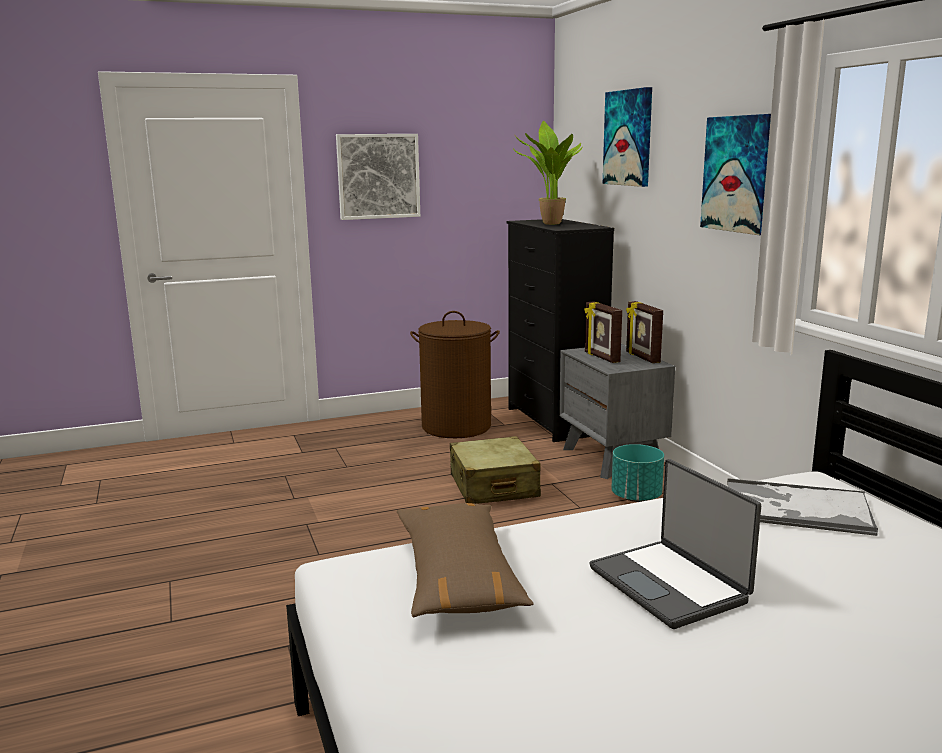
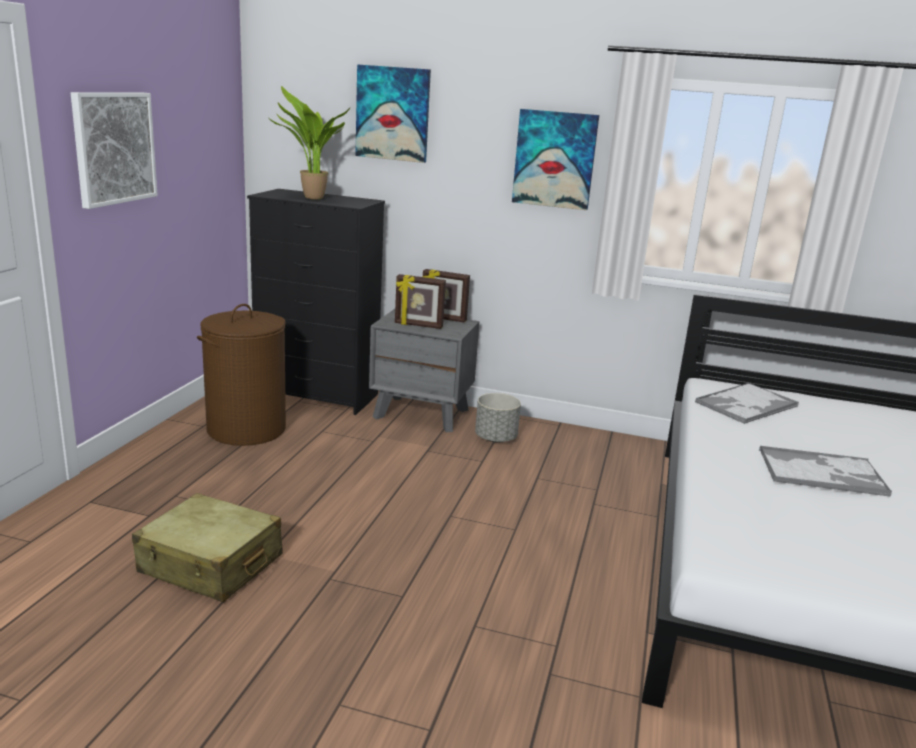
camera: 55 degrees left, 5 degrees up
brown pillow [397,503,534,617] -> none
beige suitcase [450,436,541,504] -> beige suitcase moved to [132,493,282,602]
laptop [589,459,761,629] -> tray [759,446,892,497]
turquoise planter [611,444,664,502] -> grey planter [475,393,521,443]

